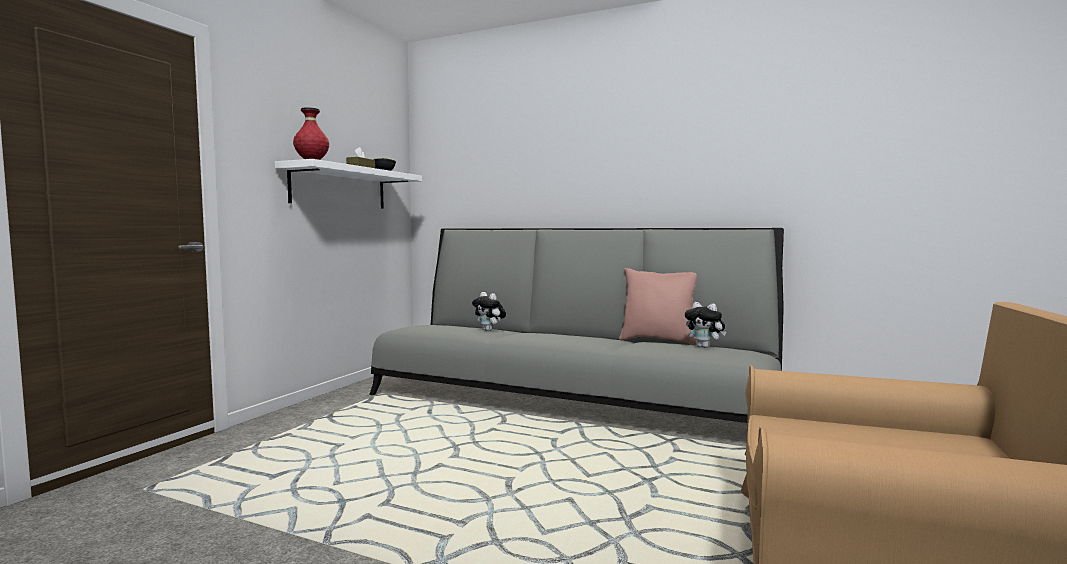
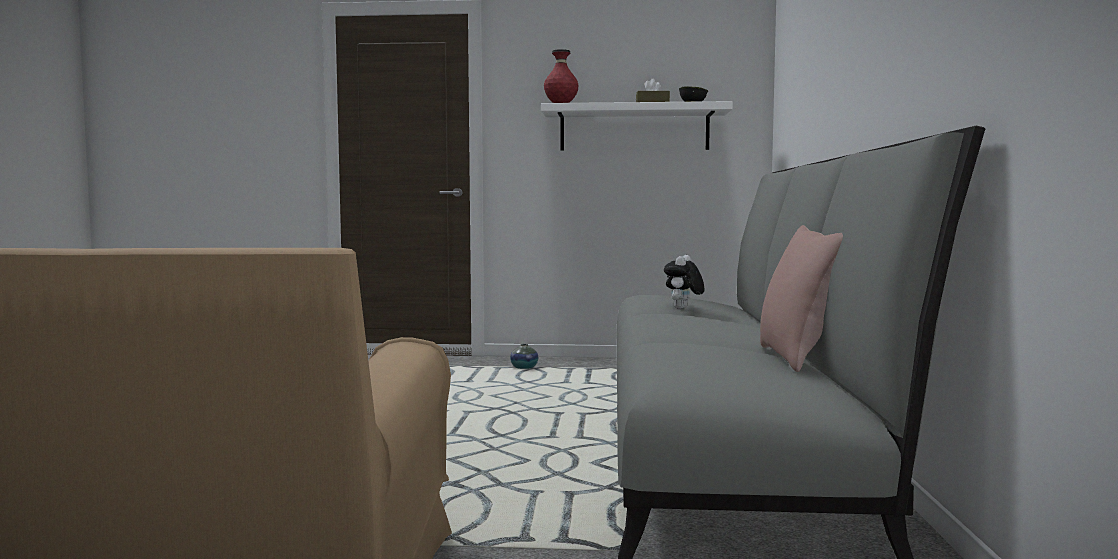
camera: 70 degrees right, 0 degrees up
plush toy [685,302,726,348] -> none
none -> vase [510,344,538,369]

